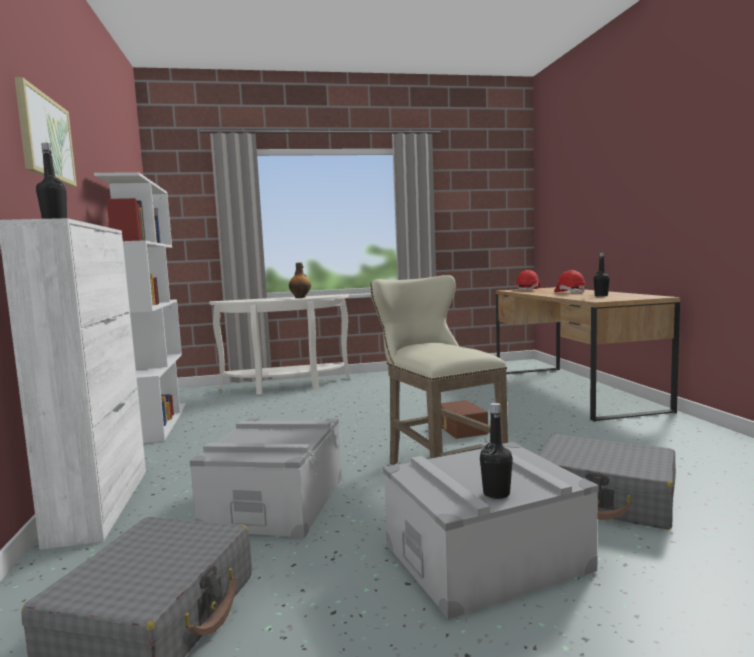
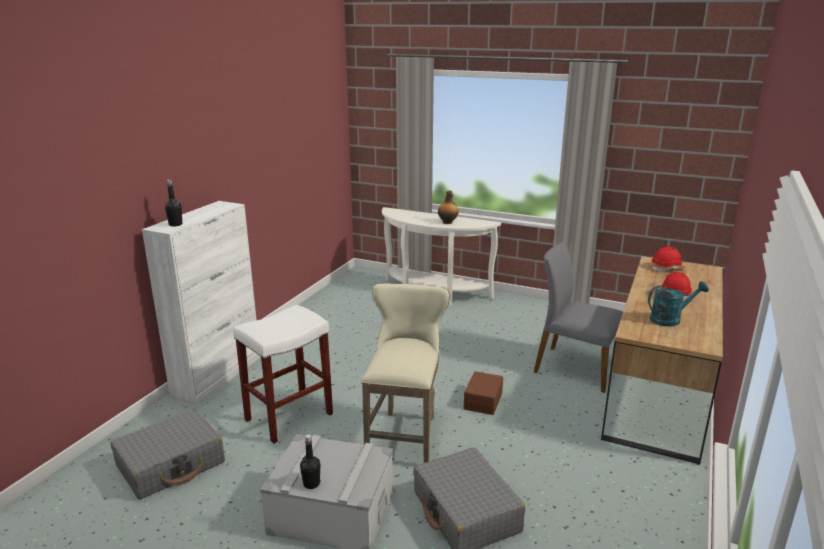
camera: 35 degrees right, 15 degrees up
picture [15,77,77,187] -> none
white bookcase [94,172,186,443] -> none
grey storage box [190,418,342,538] -> white stool [233,305,333,443]
black bottle [593,253,610,297] -> turquoise watering can [648,281,709,327]
none -> grey chair [534,242,623,393]

